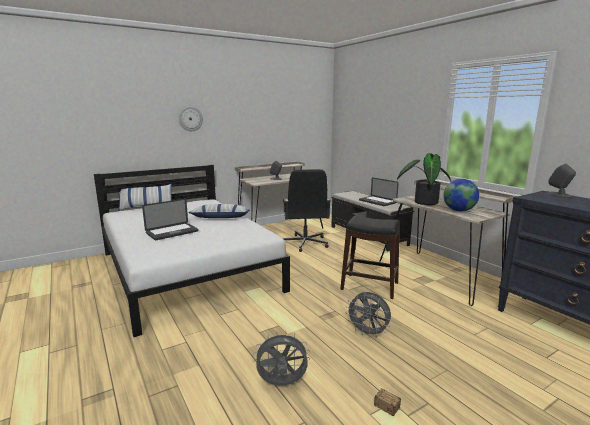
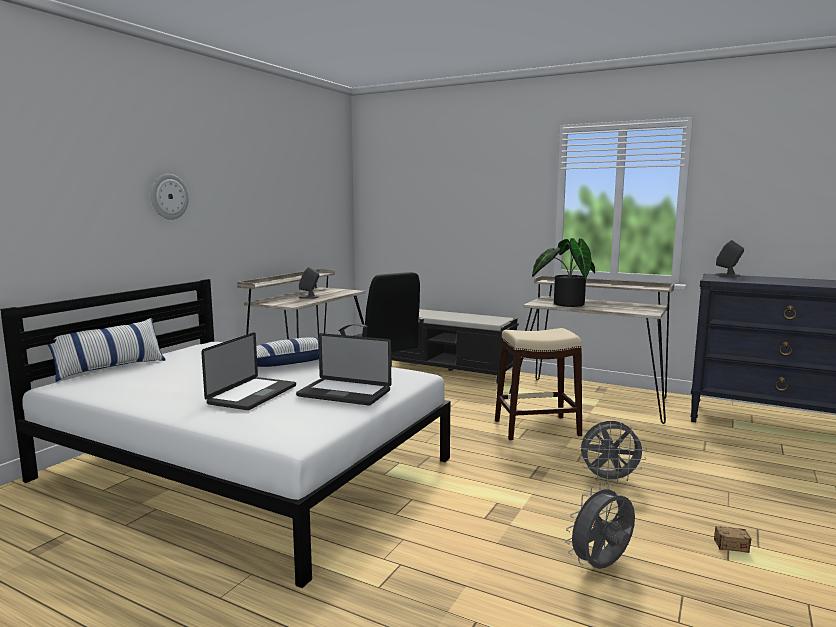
camera: 30 degrees left, 5 degrees down
black stool [340,215,400,299] -> beige stool [495,328,582,440]
laptop [359,177,399,206] -> laptop moved to [296,333,391,405]
globe [444,179,479,211] -> none

